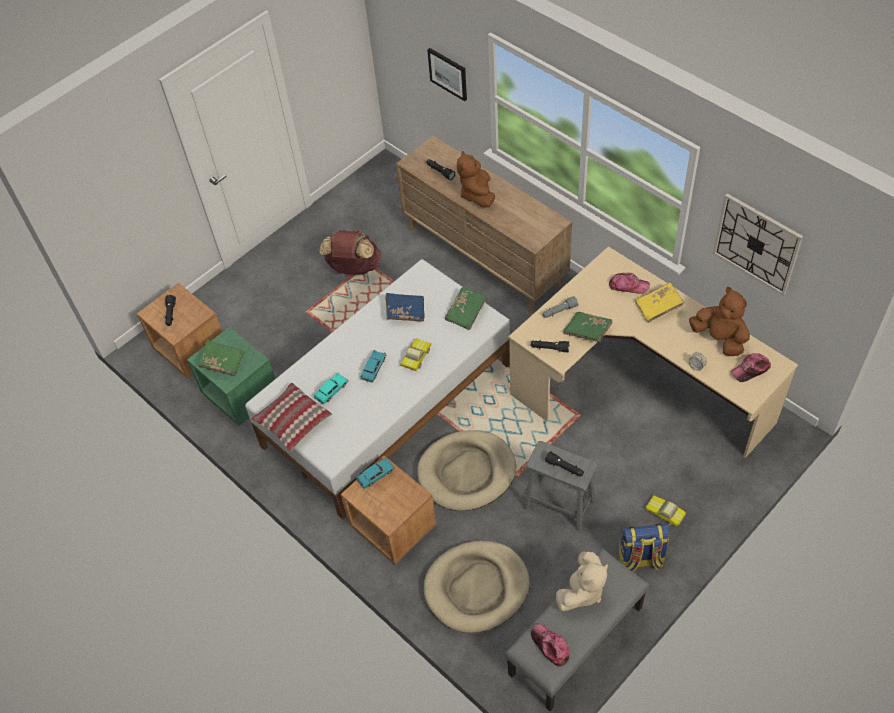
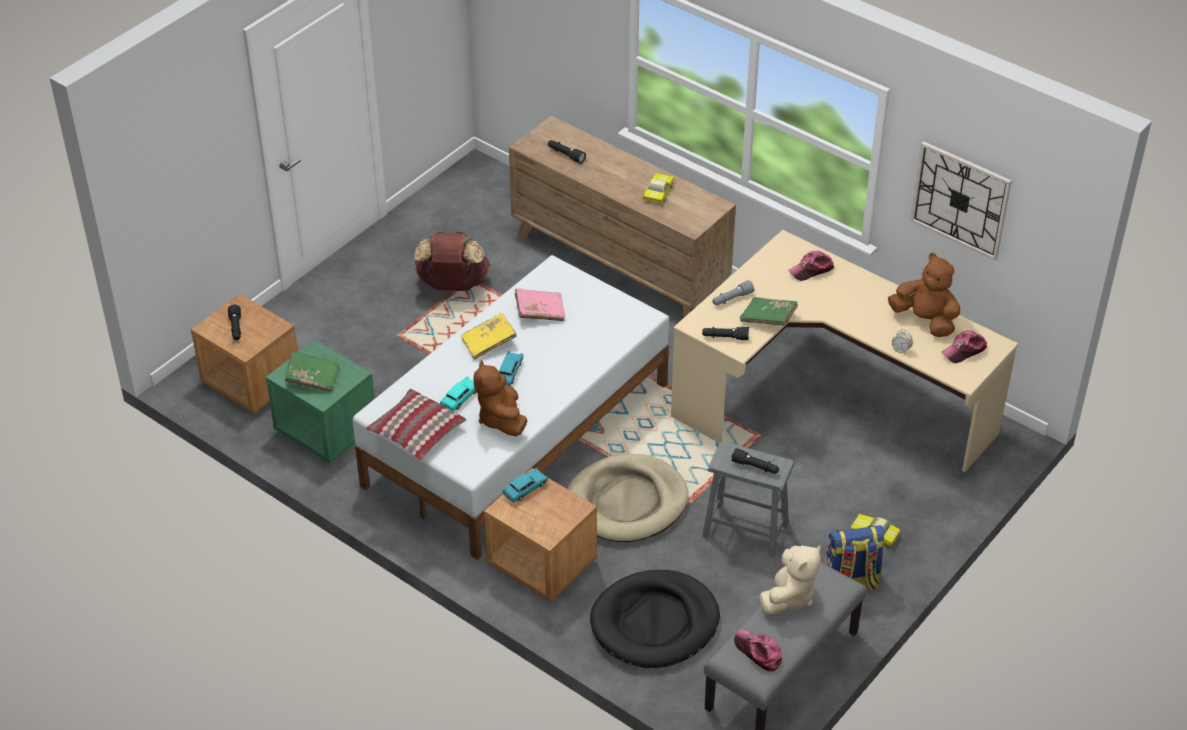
camera: 10 degrees left, 10 degrees down
blue book [386,293,425,322] -> pink book [515,288,565,321]
toy car [400,338,432,371] -> toy car moved to [643,173,675,203]
beige dog bed [424,541,530,633] -> black dog bed [590,570,720,668]
picture [427,48,467,101] -> none
green book [445,287,487,330] -> none
brown plush toy [457,151,495,208] -> brown plush toy moved to [474,360,527,436]
cap [609,273,650,294] -> cap turned 150 degrees clockwise [789,251,834,281]
yellow book [635,283,684,323] -> yellow book moved to [461,313,517,359]

